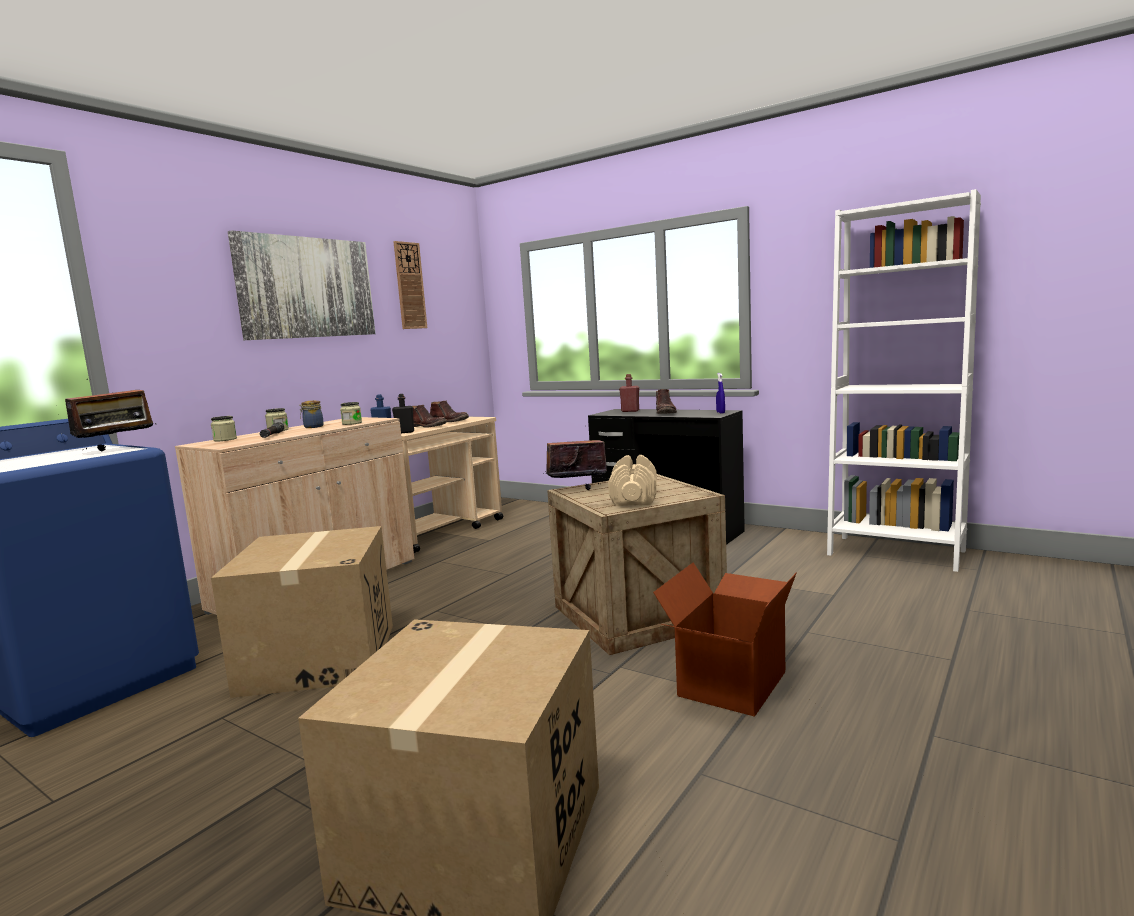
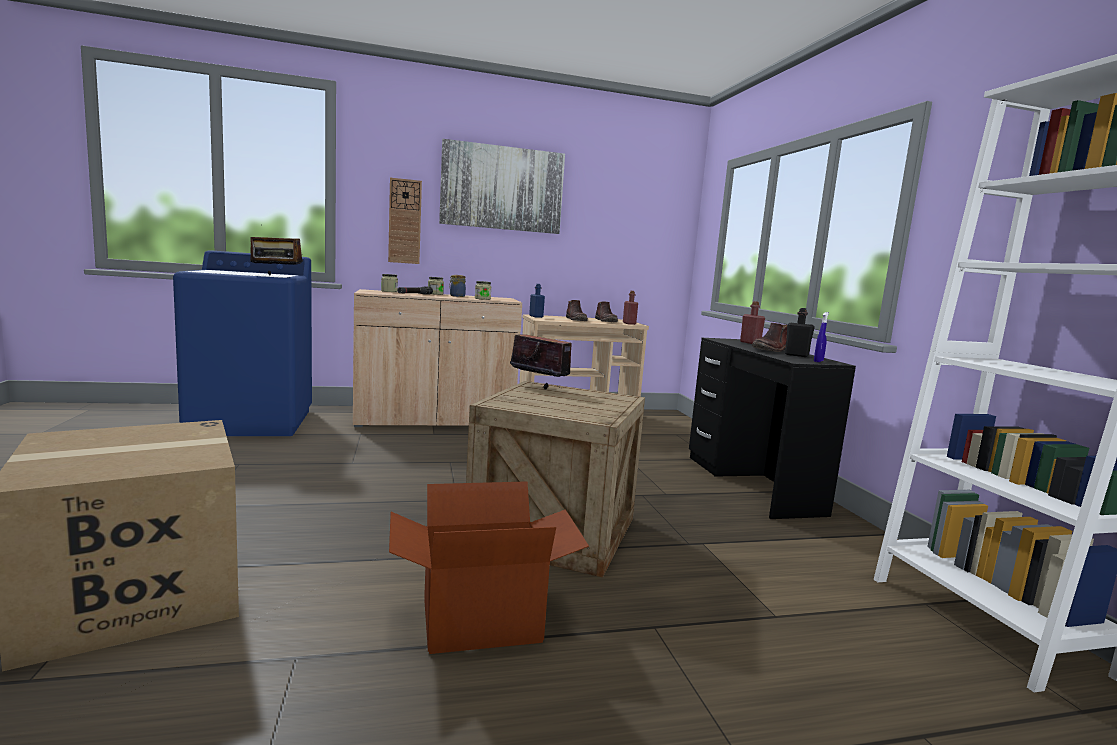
camera: 40 degrees right, 0 degrees up
cardboard box [211,526,393,698] -> none
black bottle [392,394,414,433] -> black bottle moved to [785,308,815,357]
wall clock [393,241,427,329] -> wall clock moved to [388,178,422,264]
beige dumbbell [608,455,657,506] -> none
none -> red bottle [623,291,638,325]

